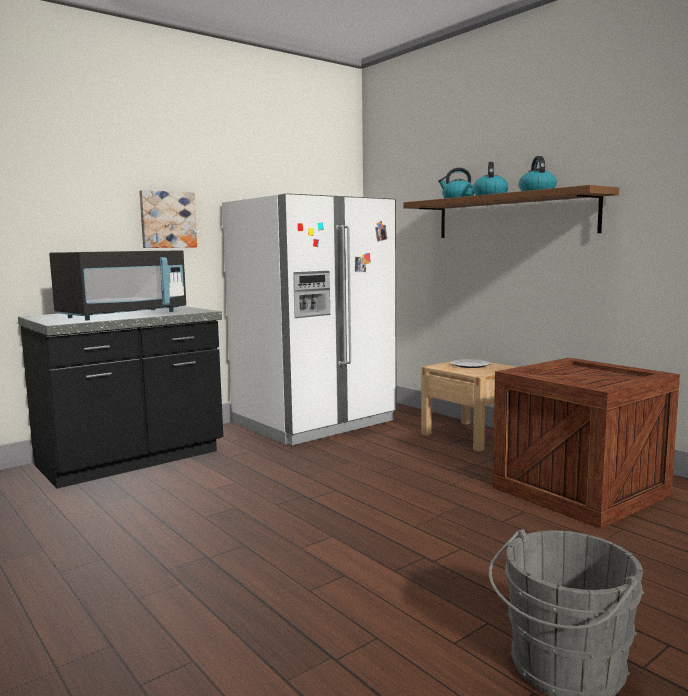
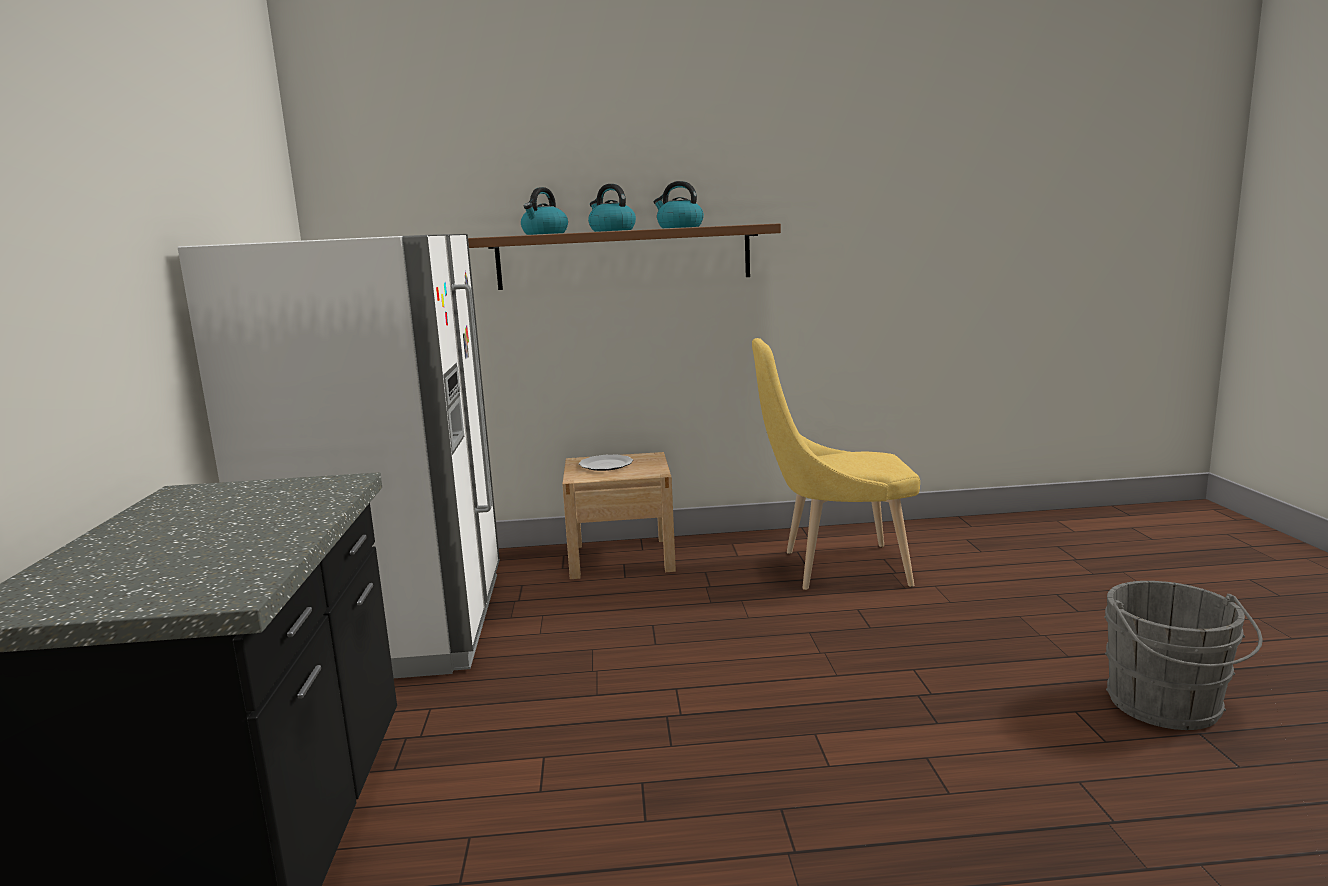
camera: 55 degrees left, 5 degrees up
black microwave [49,250,186,320] -> none
picture [139,190,197,248] -> none
crate [492,358,680,529] -> yellow chair [752,338,920,590]

